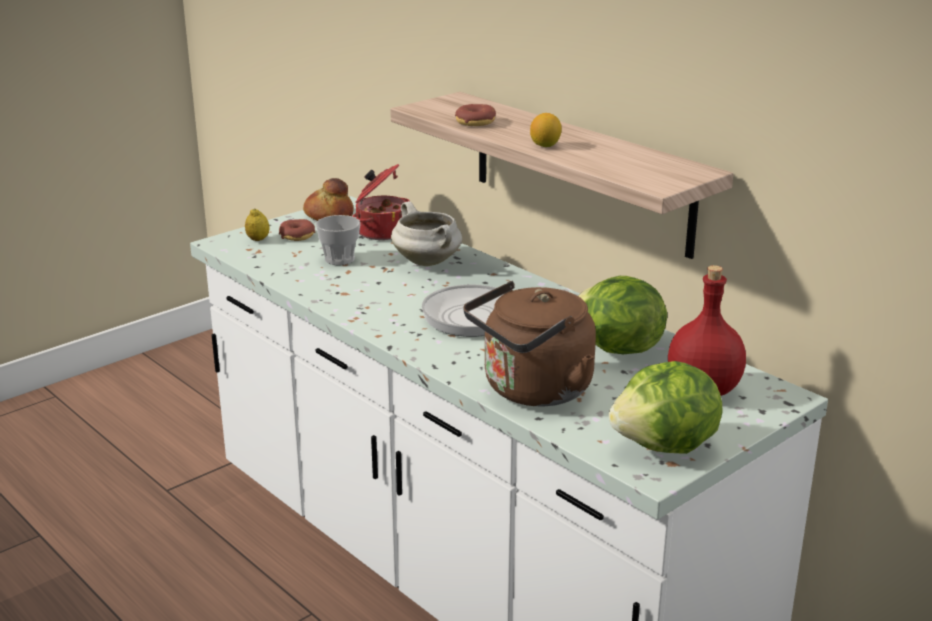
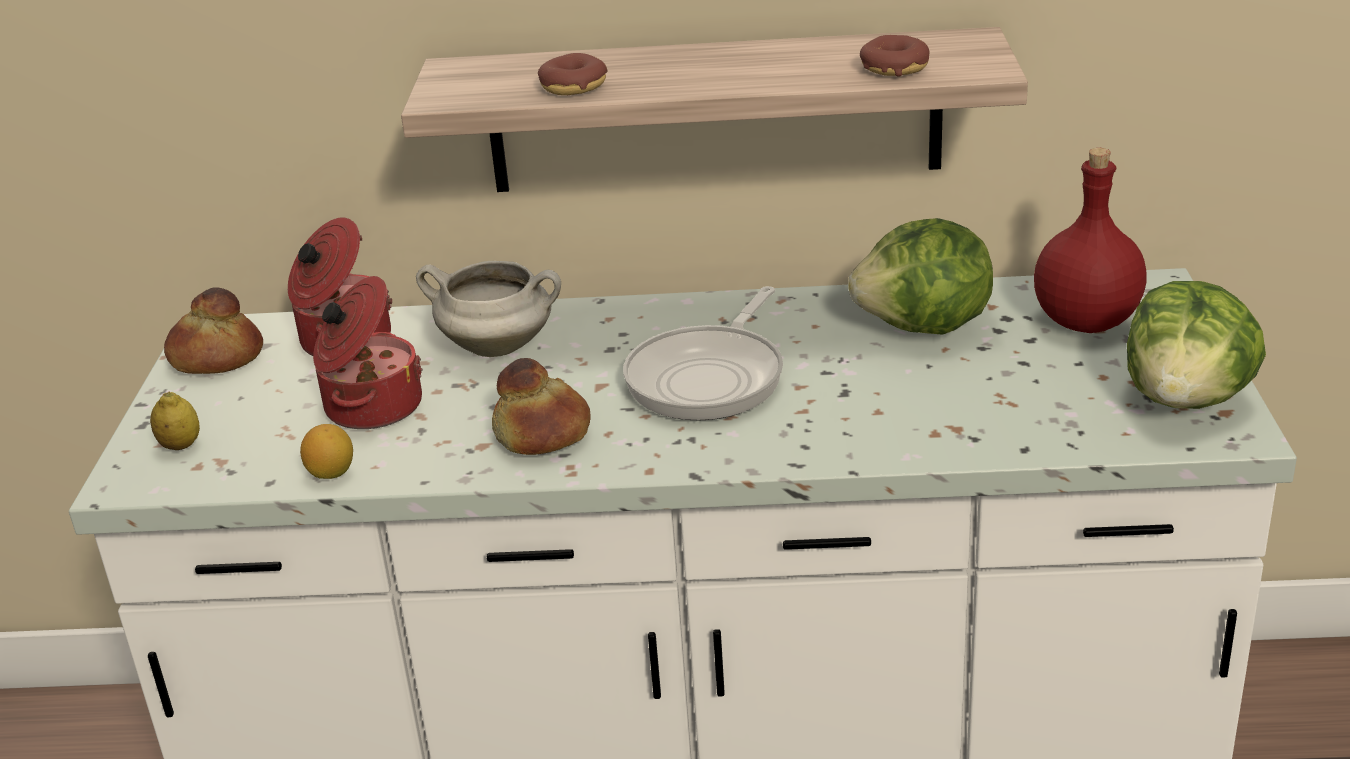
camera: 45 degrees left, 5 degrees up
donut [279,219,315,241] -> donut moved to [860,35,929,76]
cup [316,215,360,265] -> cooking pot [313,276,423,429]
brown kettle [463,281,596,407] -> none
lemon [530,113,562,147] -> lemon moved to [300,424,353,479]
none -> bread [492,358,591,455]

